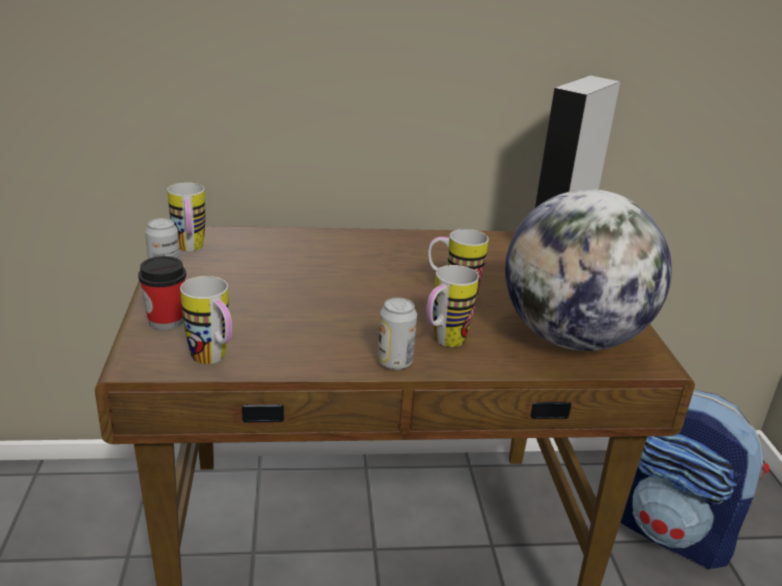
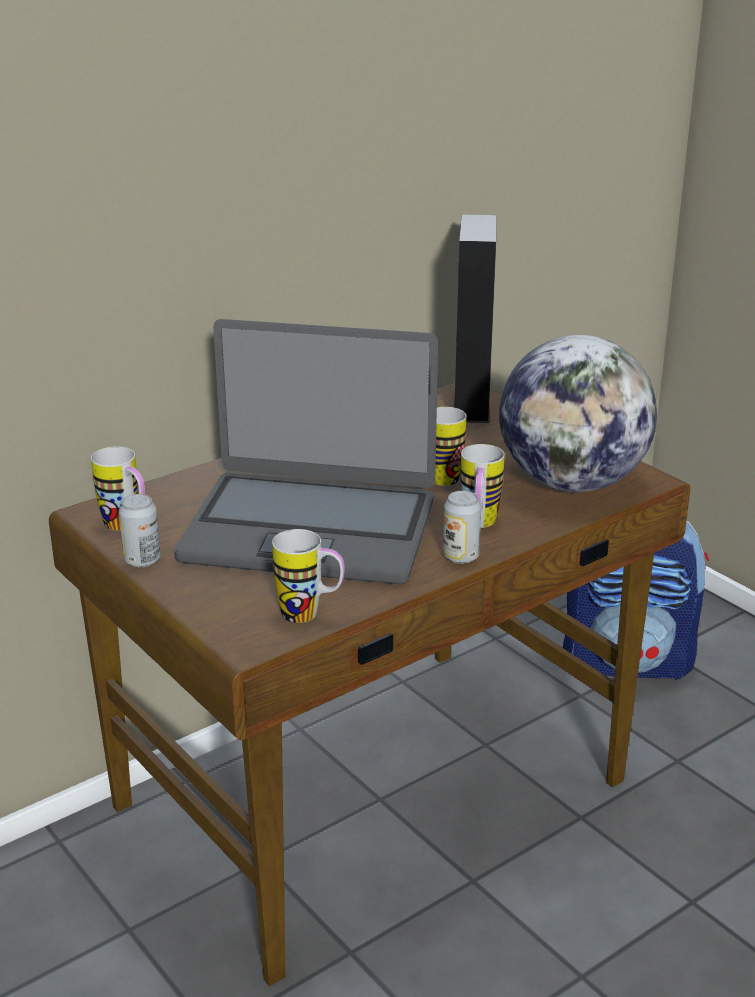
camera: 30 degrees left, 0 degrees up
cup [138,256,186,330] -> none
none -> laptop [174,319,438,584]

